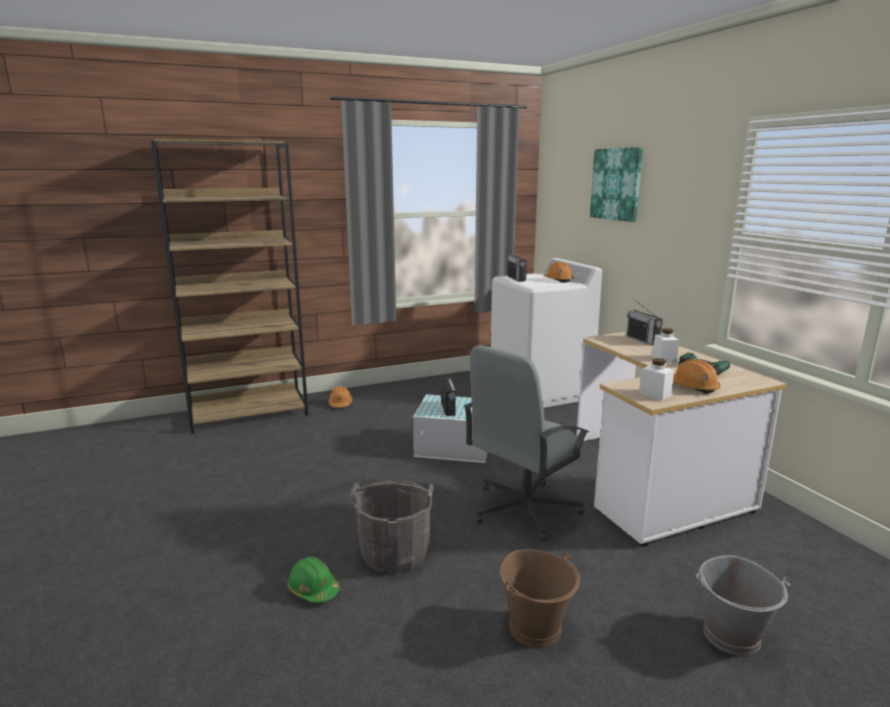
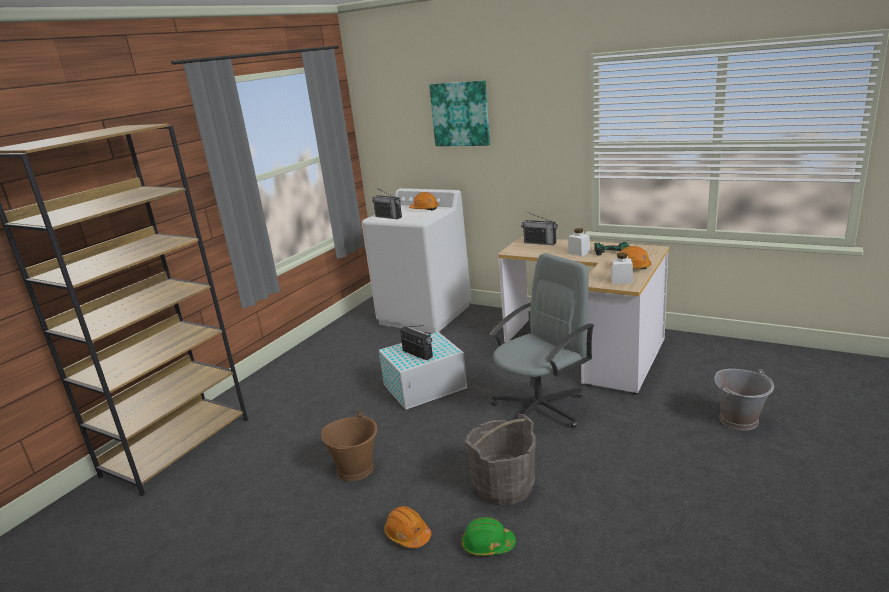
camera: 35 degrees left, 5 degrees up
orange hard hat [328,386,353,408] -> orange hard hat moved to [384,506,431,548]
grey office chair [464,345,589,542] -> grey office chair turned 135 degrees counterclockwise [489,253,594,428]
brown bucket [500,549,580,648] -> brown bucket moved to [321,412,377,481]

